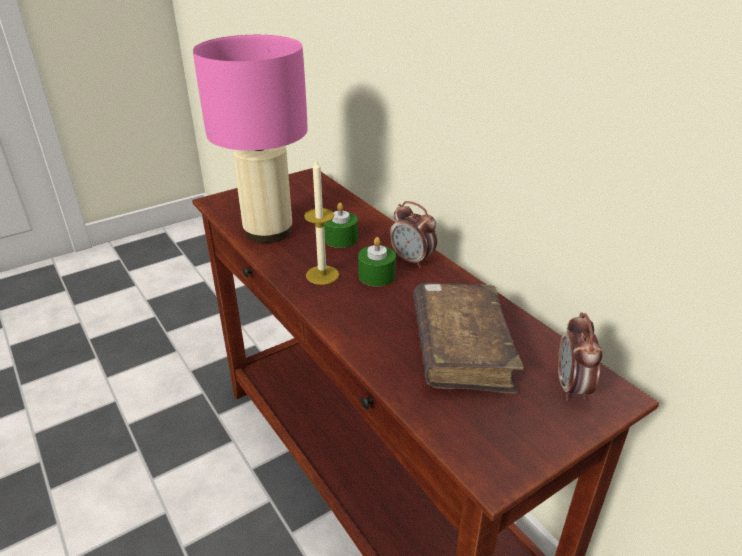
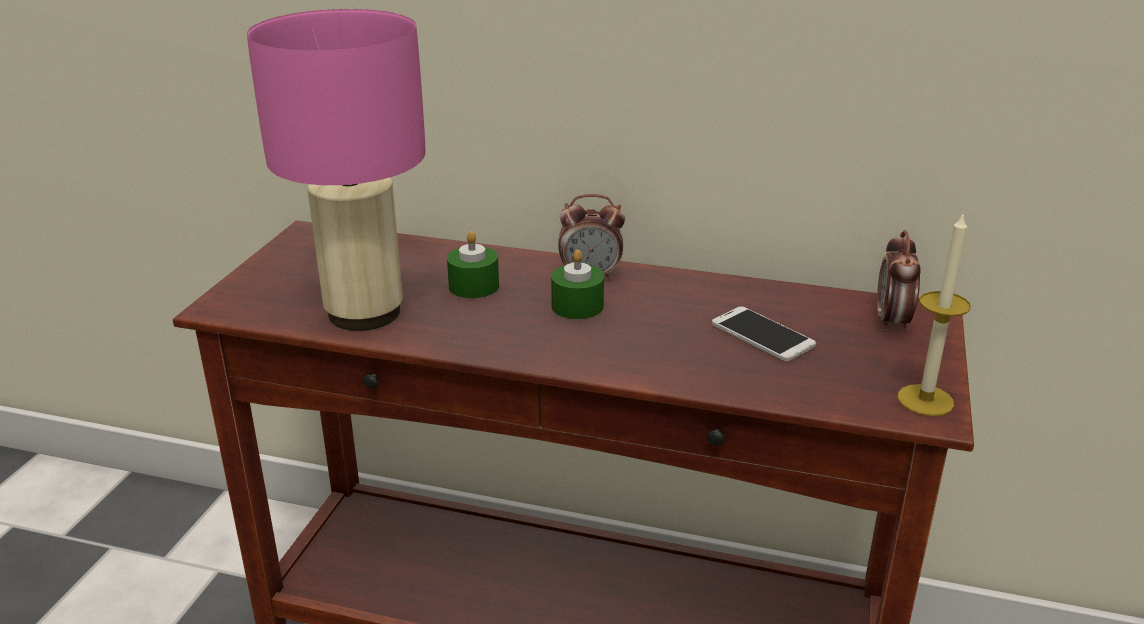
camera: 40 degrees left, 5 degrees down
candle [304,160,339,285] -> candle moved to [898,212,971,416]
brown book [413,282,524,393] -> phone [712,306,816,361]
alarm clock [558,313,602,401] -> alarm clock turned 45 degrees clockwise [877,230,921,332]

